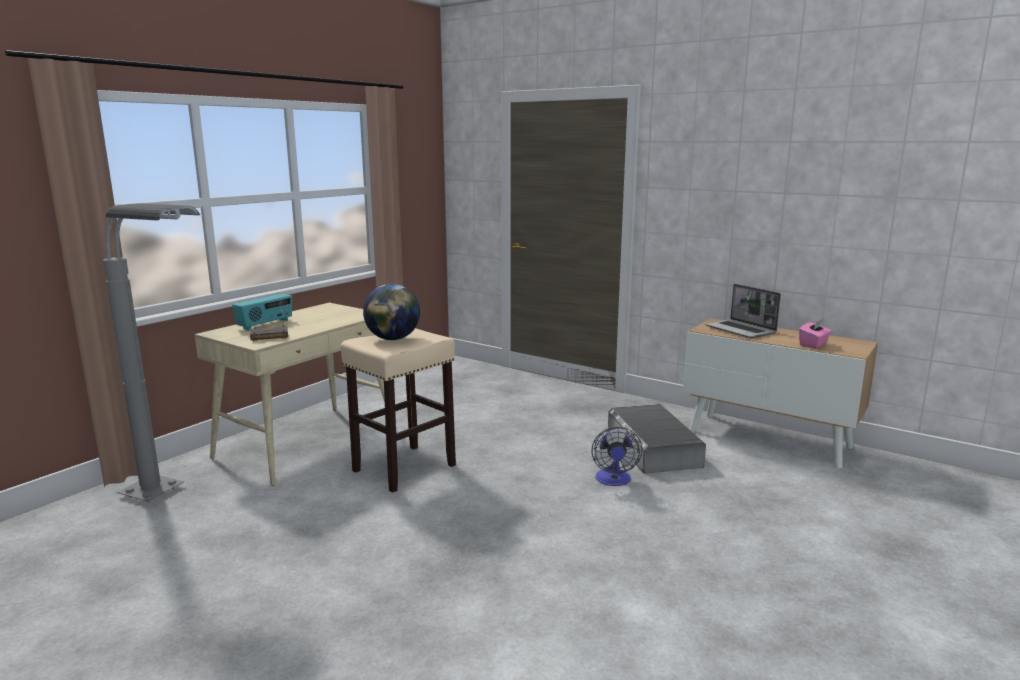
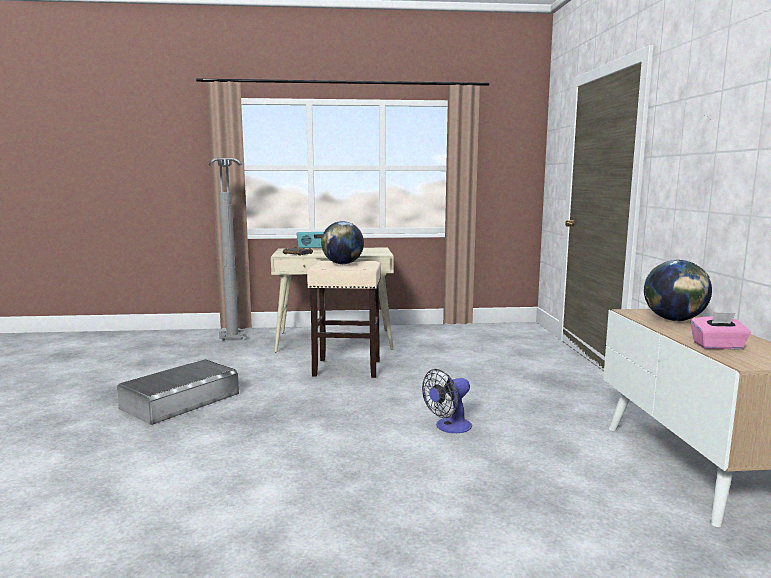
camera: 50 degrees right, 5 degrees down
grey storage box [608,404,706,474] -> grey storage box moved to [117,359,239,425]
laptop [705,284,781,338] -> globe [644,260,712,321]

